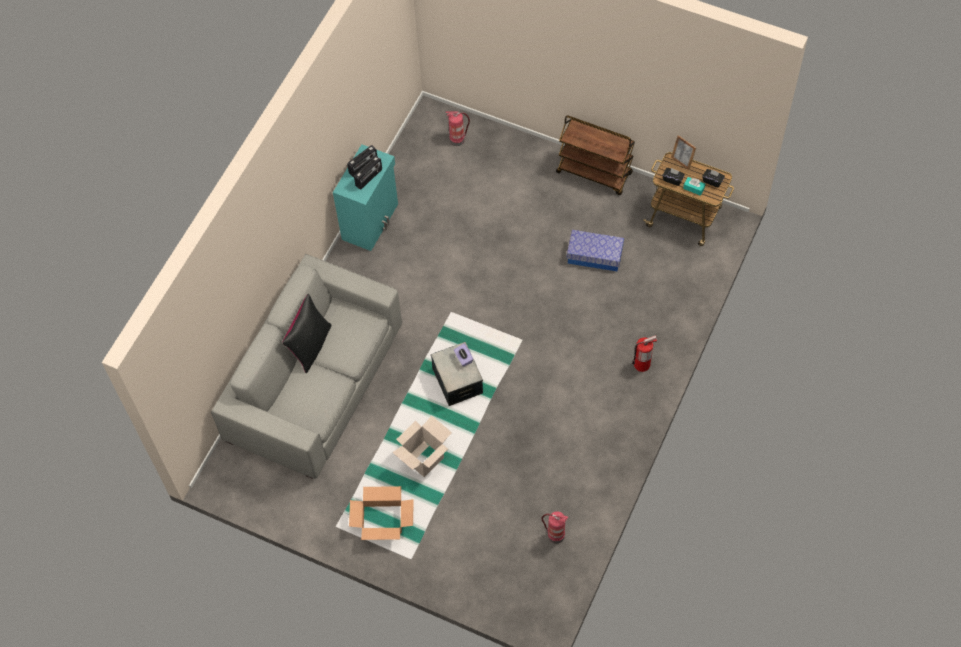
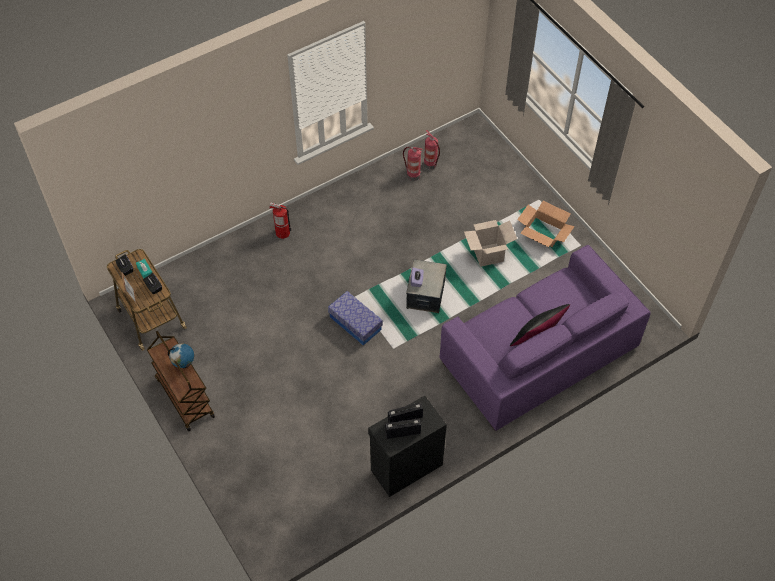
camera: 150 degrees left, 5 degrees down
grey sofa [211,254,402,479] -> purple sofa [440,245,651,431]
turquoise cabinet [333,144,398,251] -> black cabinet [368,396,447,497]
fire extinguisher [446,111,470,146] -> fire extinguisher moved to [403,147,423,181]
storage box [567,230,624,271] -> storage box moved to [328,291,383,346]
none -> globe [168,343,194,368]

